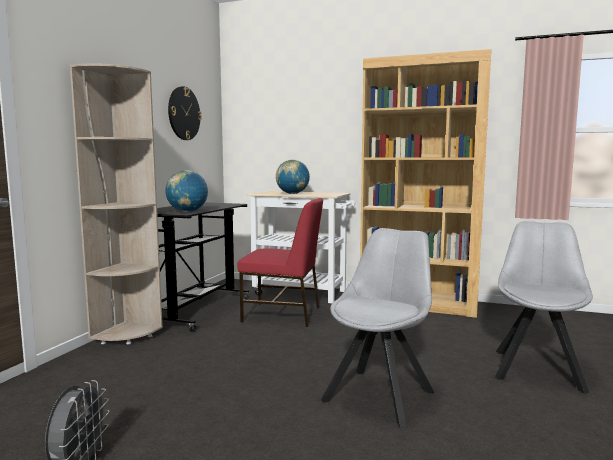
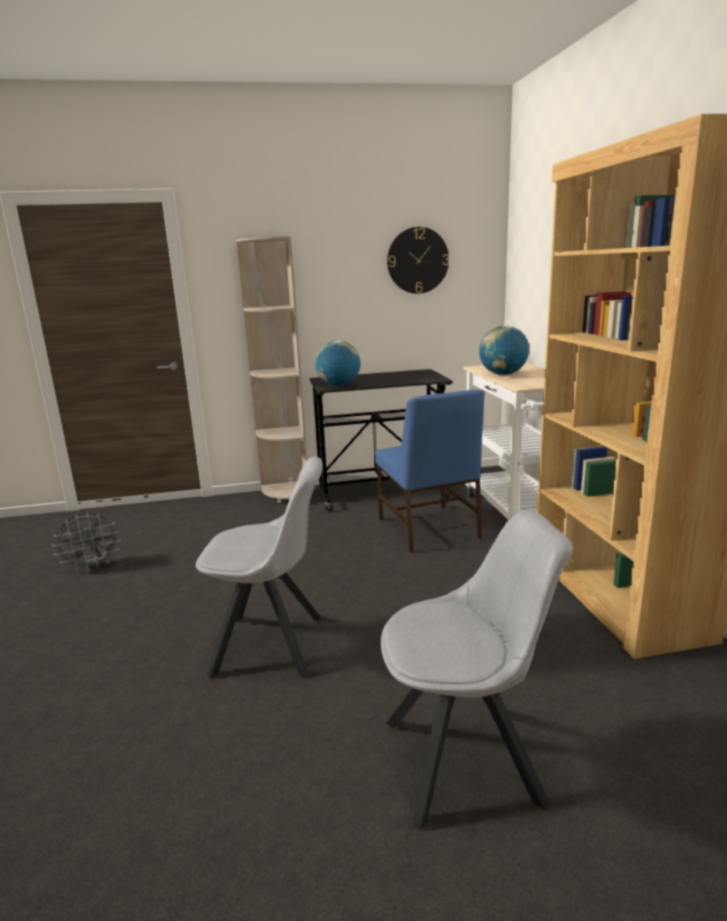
camera: 60 degrees right, 10 degrees up
red chair [238,198,323,327] -> blue chair [375,390,485,553]

